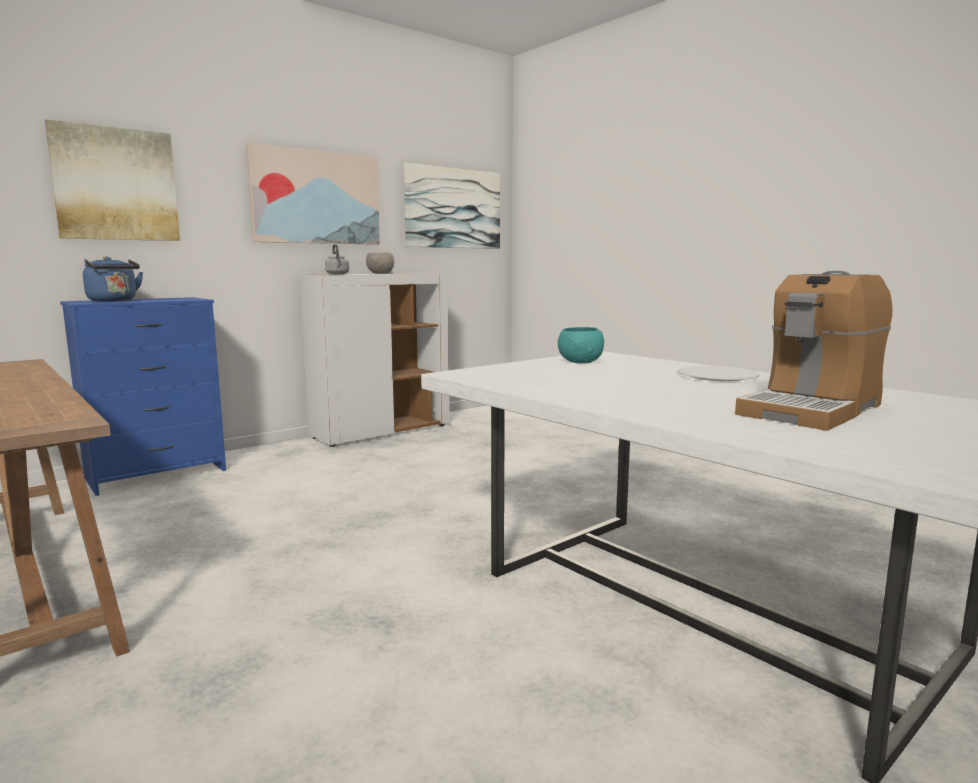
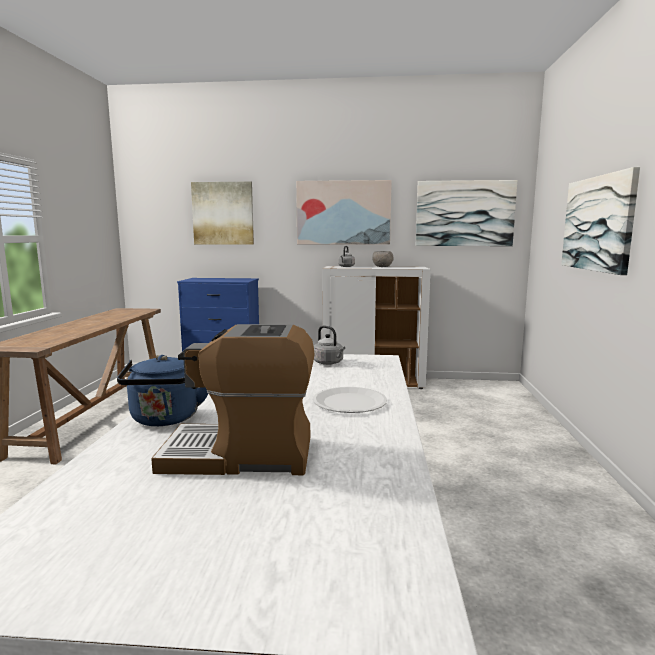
camera: 45 degrees right, 0 degrees up
blue kettle [83,256,143,302] -> blue kettle moved to [117,355,208,426]
turquoise bowl [558,327,604,364] -> grey kettle [314,326,345,365]
none -> picture [561,167,640,275]

